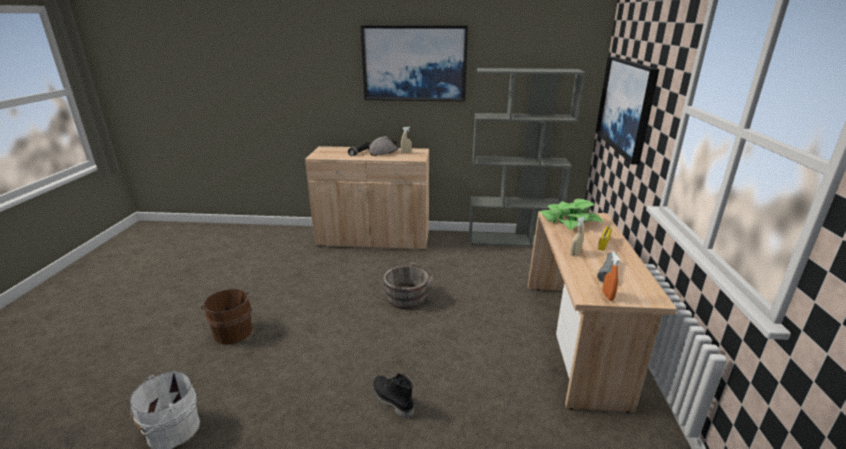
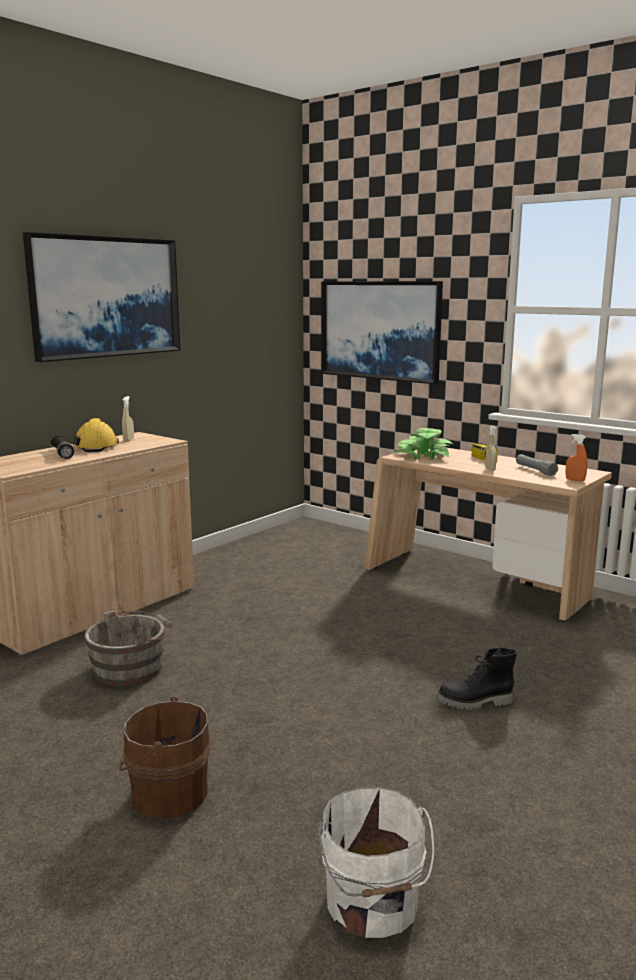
camera: 55 degrees left, 10 degrees down
grey hard hat [368,136,398,156] -> yellow hard hat [73,418,119,452]
grey bucket [383,262,434,309] -> grey bucket moved to [84,611,174,686]
grey bookcase [469,68,585,247] -> none

